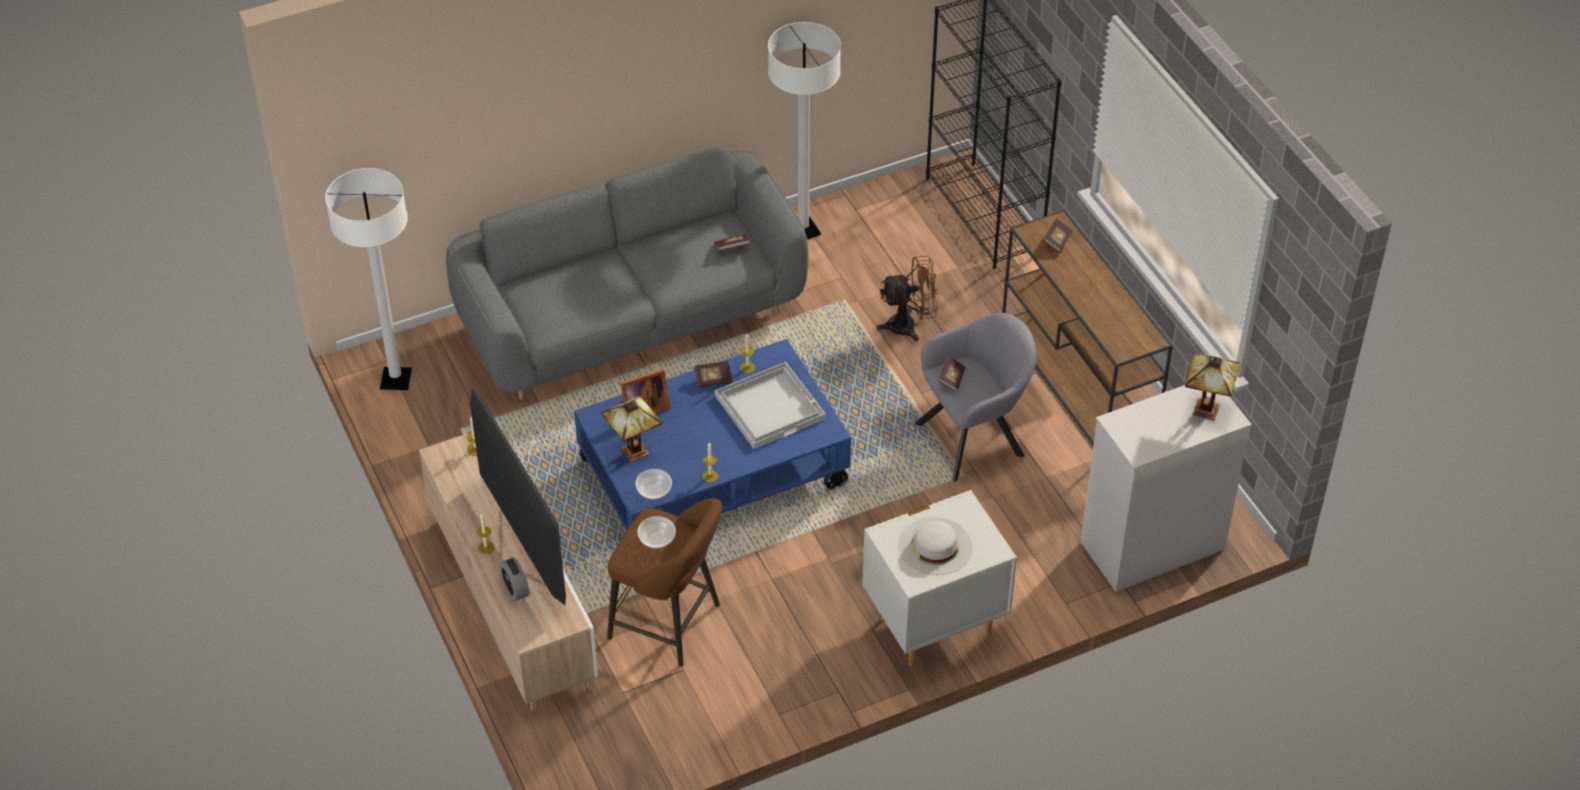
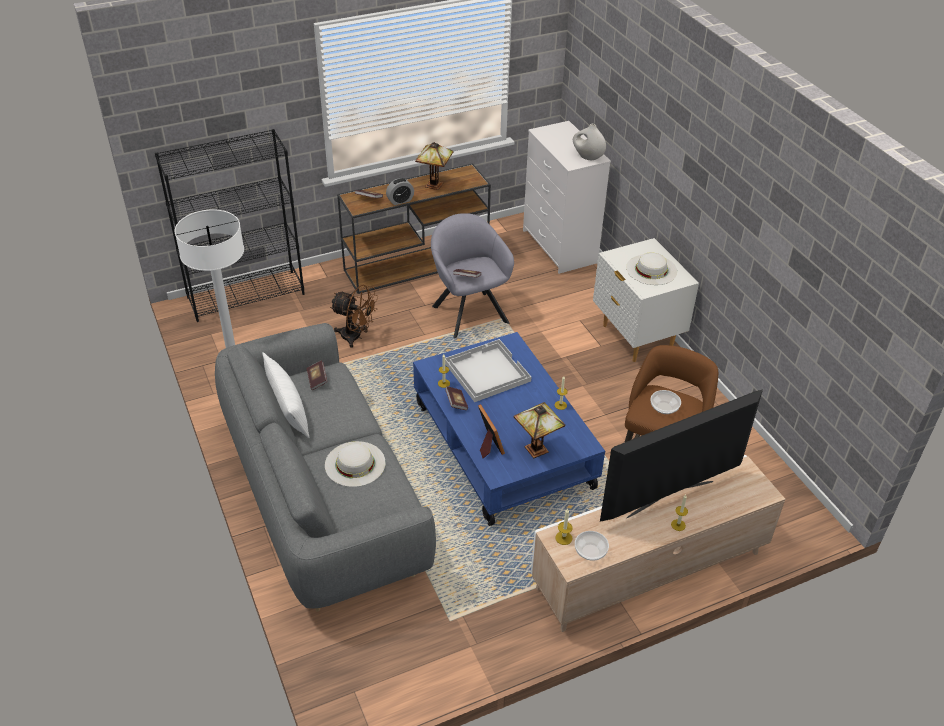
camera: 90 degrees left, 5 degrees down
white floor lamp [325,168,412,390] -> none
alarm clock [499,557,529,601] -> alarm clock moved to [386,178,414,205]
bowl [635,469,672,500] -> bowl moved to [575,531,609,561]
brown fan [877,256,938,341] -> brown fan turned 120 degrees clockwise [330,285,378,348]
table lamp [1185,353,1240,420] -> table lamp moved to [415,142,454,190]
none -> white pillow [262,352,309,438]
none -> white hat [325,441,386,487]
none -> white vase [573,124,606,160]

